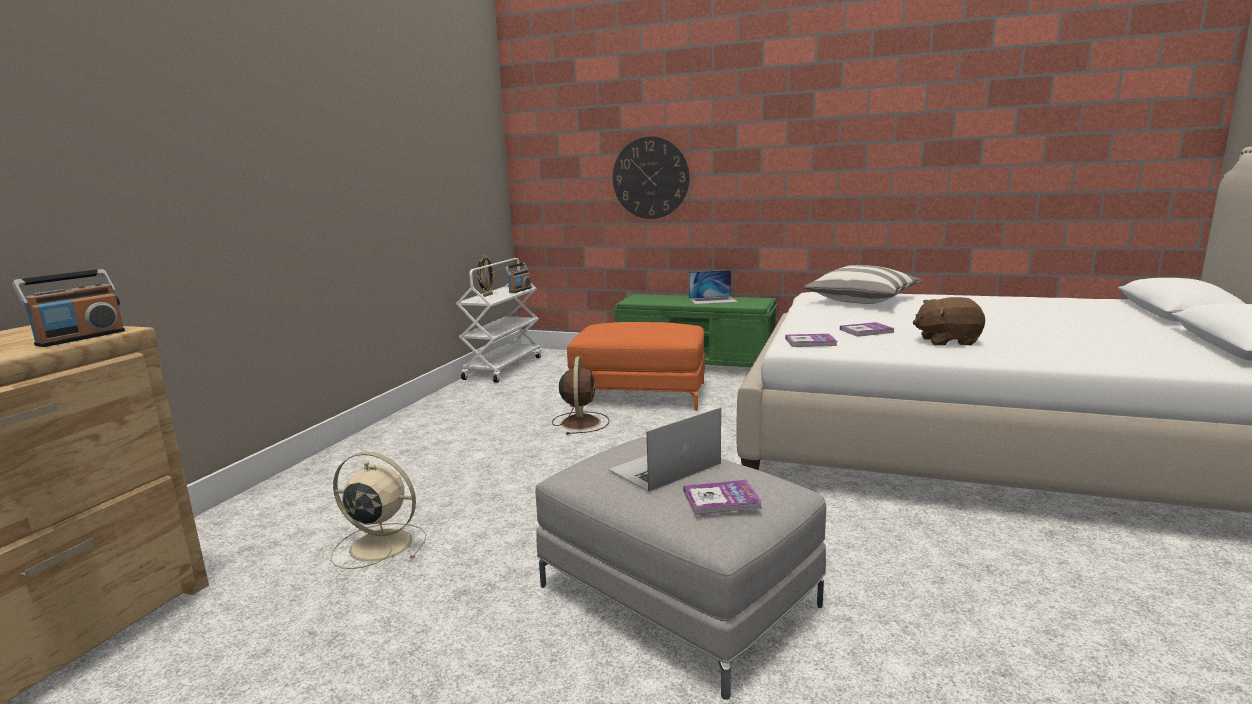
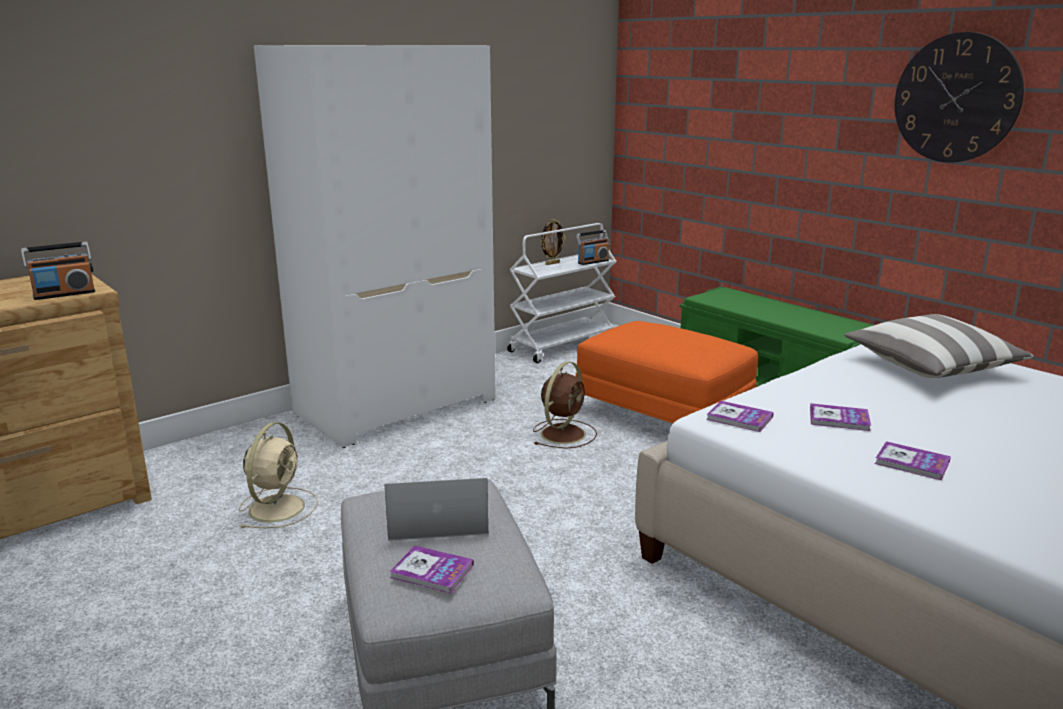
camera: 30 degrees right, 5 degrees up
beige fan [331,452,427,569] -> beige fan turned 60 degrees clockwise [239,422,318,528]
wall clock [613,136,689,219] -> wall clock moved to [895,32,1024,163]
laptop [689,270,738,304] -> none
brown plush toy [913,297,985,346] -> book [875,441,951,480]
none -> white wardrobe [254,45,496,448]

